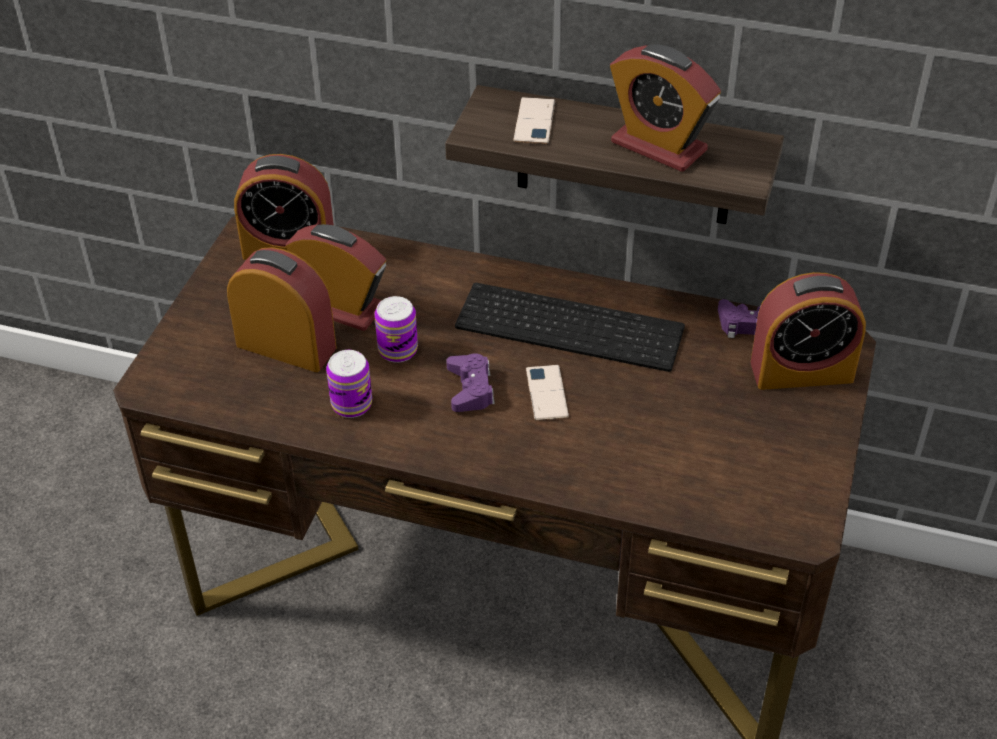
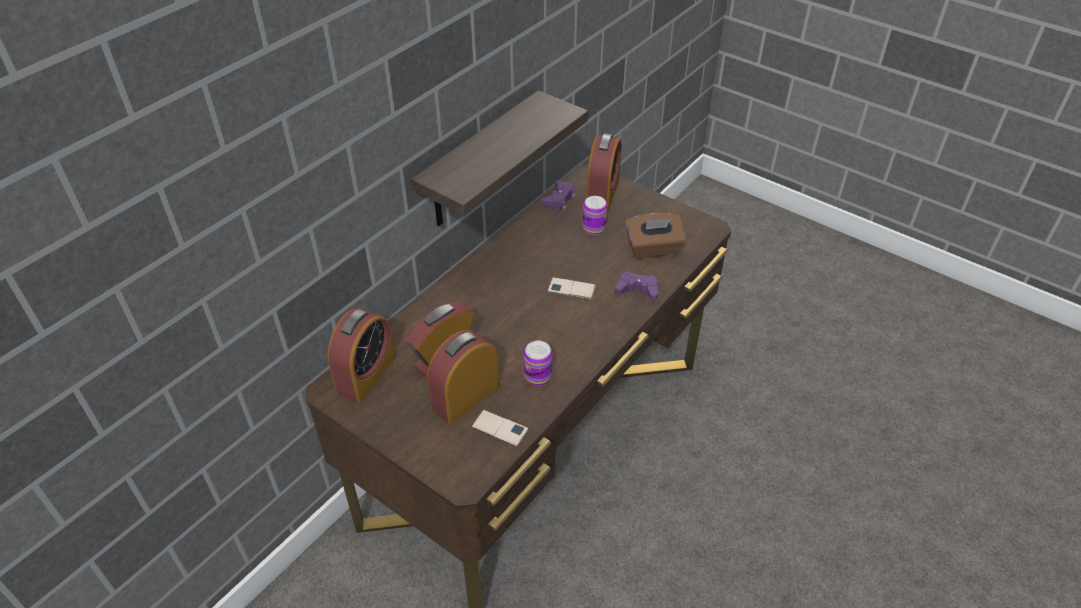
camera: 70 degrees left, 0 degrees up
can [375,296,418,363] -> can moved to [582,196,607,235]
purple game controller [446,353,495,412] -> purple game controller moved to [615,271,658,300]
keyboard [455,283,685,372] -> none
phone [513,97,555,144] -> phone moved to [472,410,528,446]
alarm clock [610,44,721,172] -> none
none -> brown tissue box [625,213,686,259]

